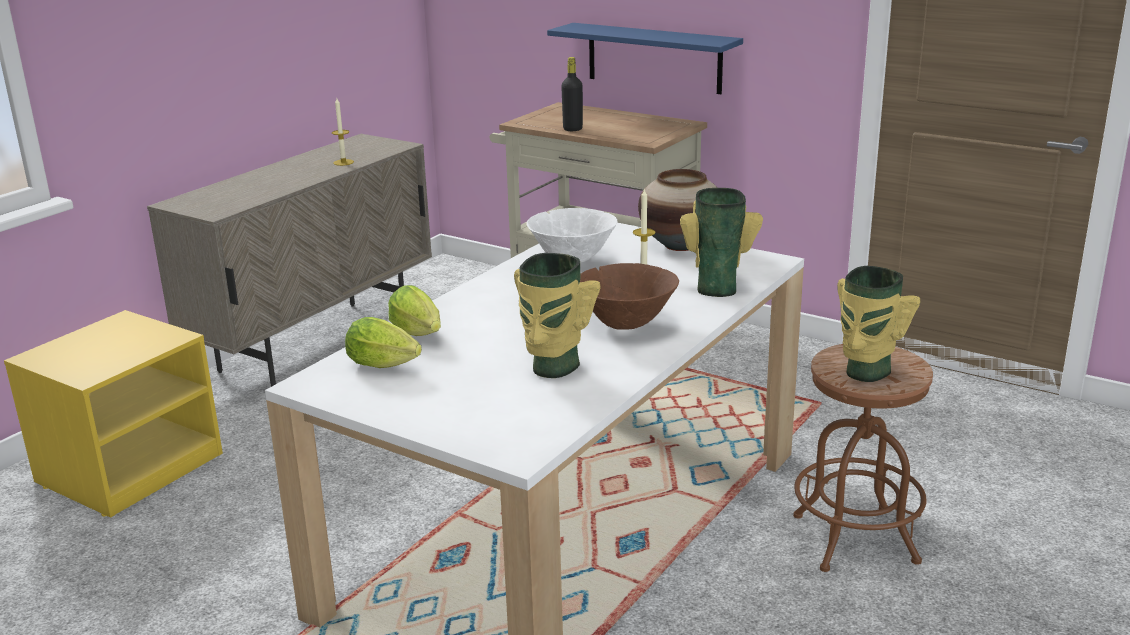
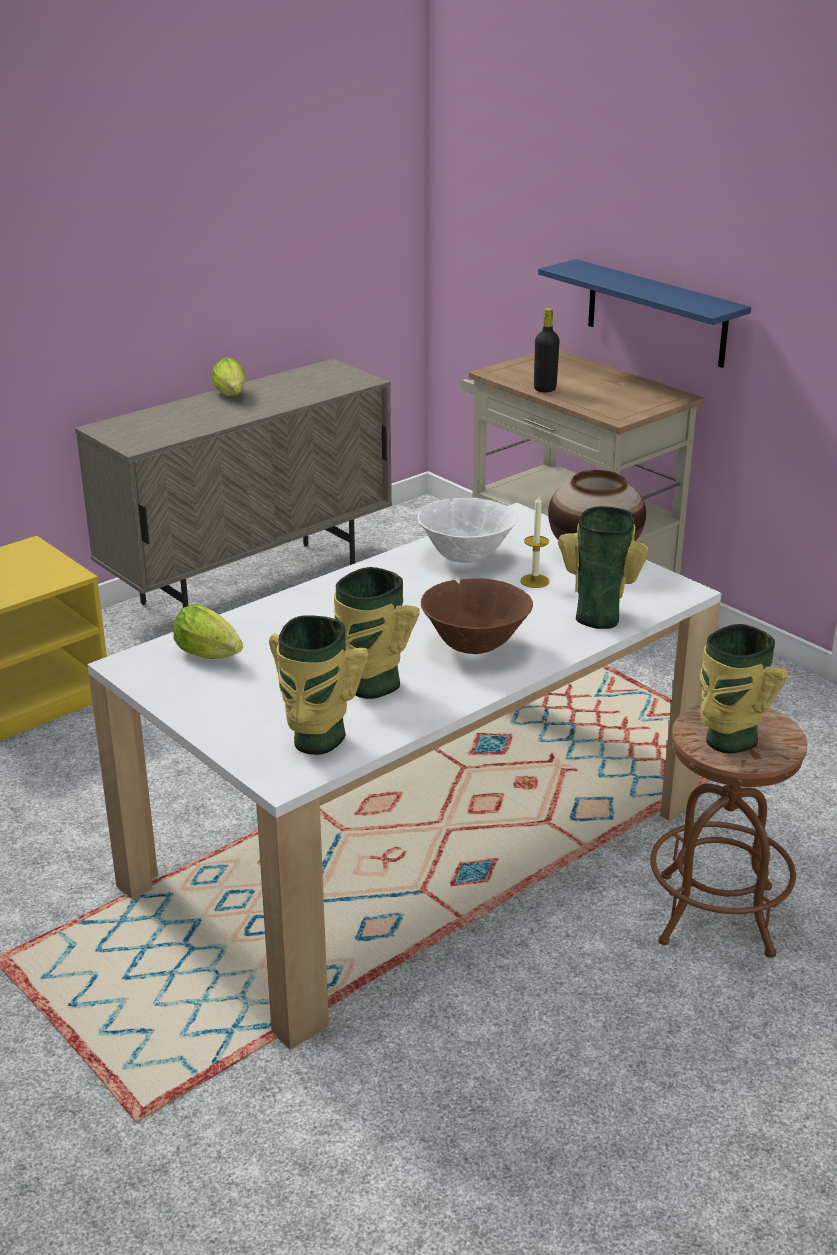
camera: 15 degrees right, 5 degrees up
candle [332,98,354,166] -> none
lettuce [388,285,441,336] -> lettuce moved to [212,358,246,396]
none -> vase [269,615,369,755]

